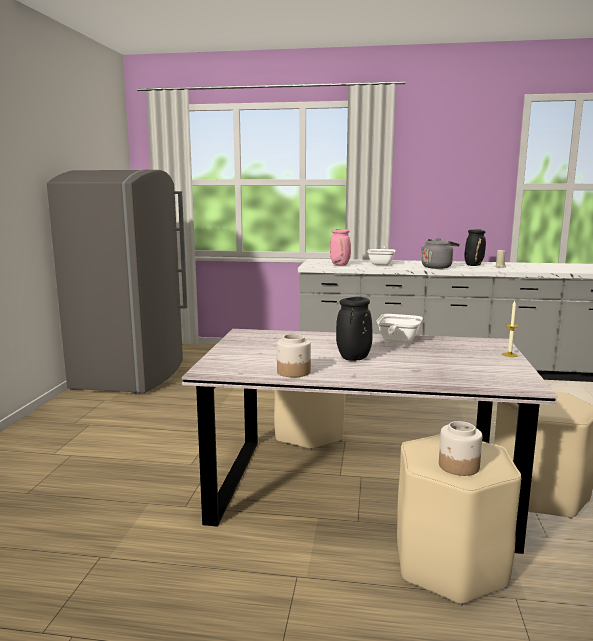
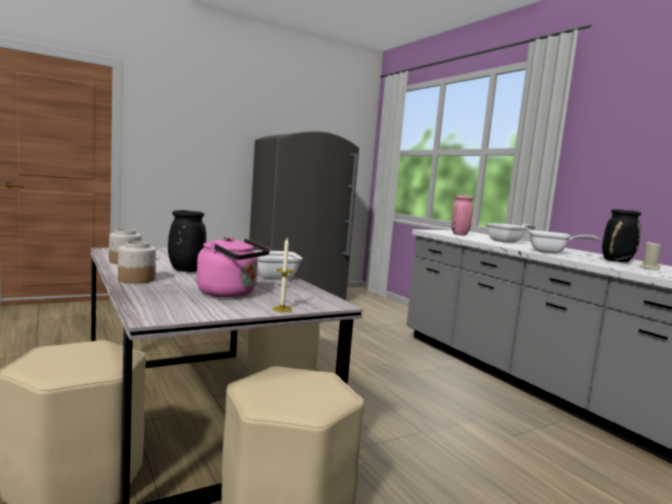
camera: 50 degrees right, 5 degrees down
grey kettle [421,238,460,269] -> frying pan [528,230,601,254]
jar [439,421,482,476] -> jar moved to [118,241,156,284]
none -> pink kettle [197,236,270,298]

